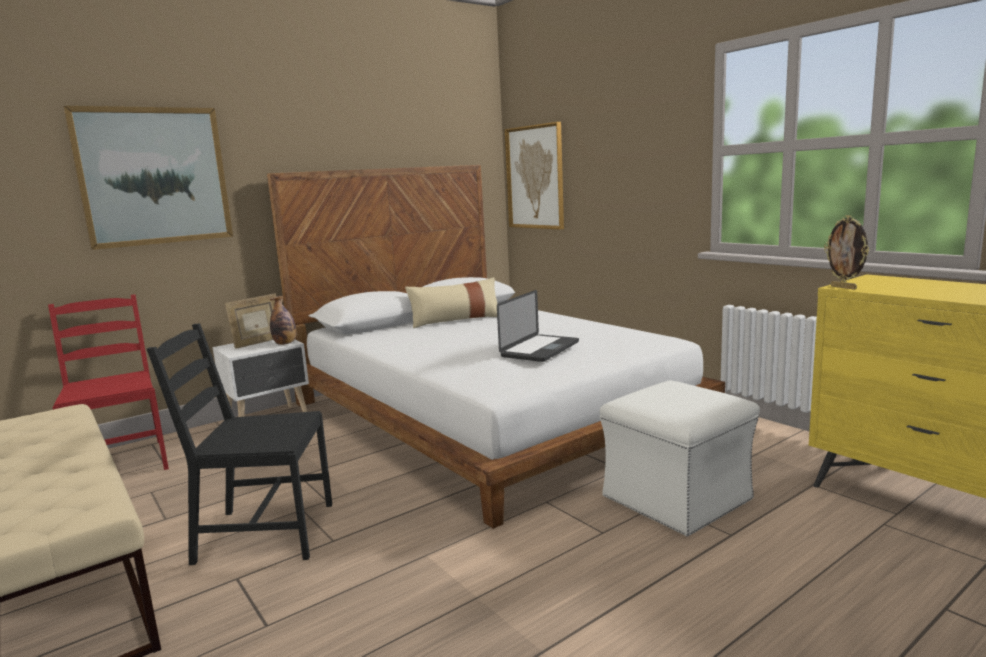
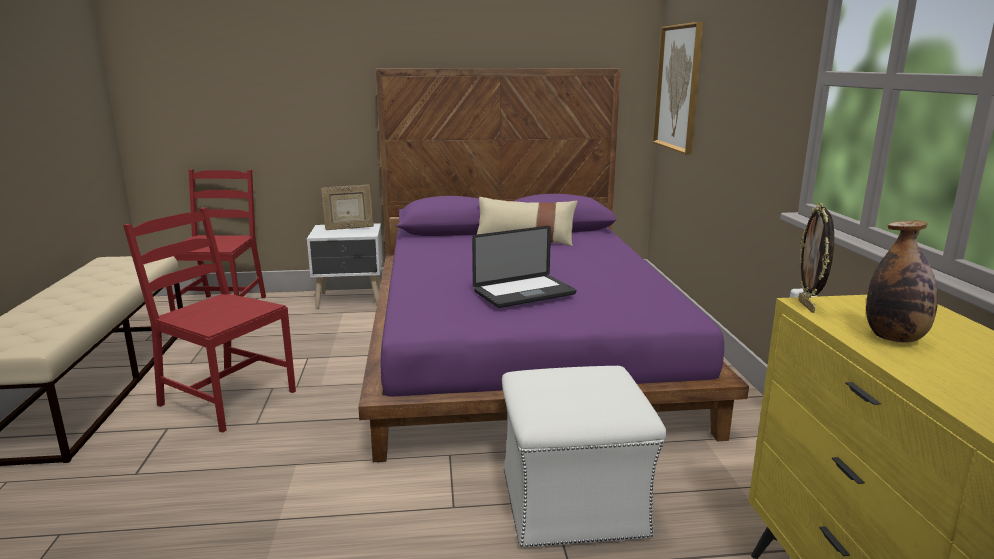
camera: 30 degrees right, 5 degrees up
picture [63,106,233,250] -> none
black chair [147,323,332,565] -> red chair [123,207,296,433]
white bed [267,165,725,529] -> purple bed [358,68,749,462]
bottle [270,295,296,345] -> bottle moved to [866,221,938,343]

